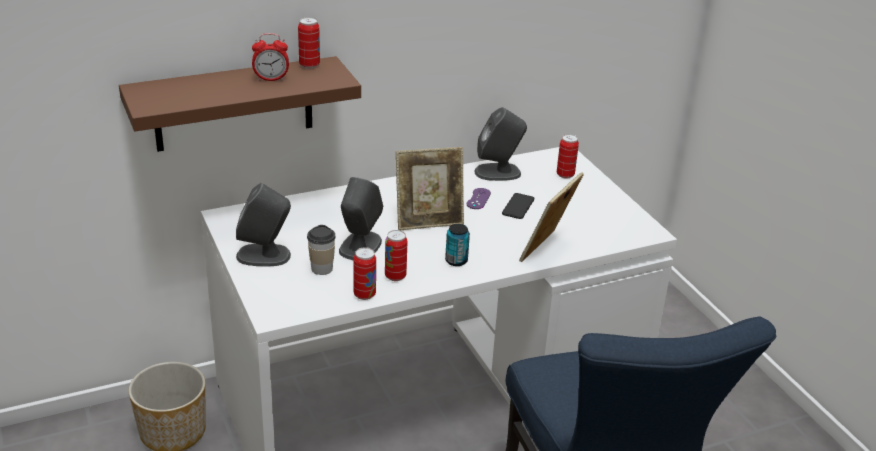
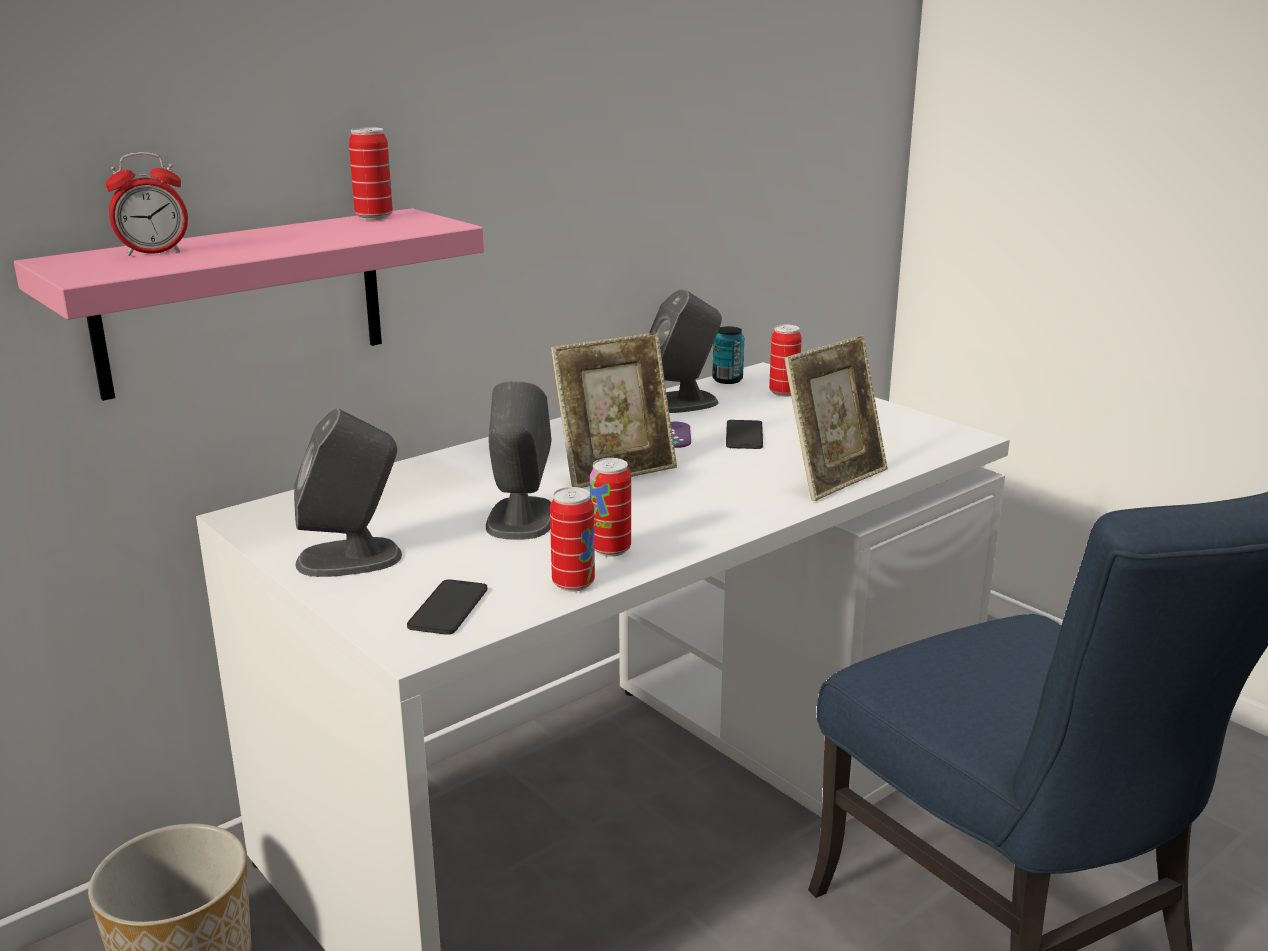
camera: 15 degrees left, 10 degrees down
brown shelf [119,56,361,152] -> pink shelf [14,208,484,401]
alarm clock [252,33,289,81] -> alarm clock moved to [105,152,188,256]
cup [307,225,336,275] -> none
can [445,224,470,266] -> can moved to [712,326,744,384]
picture frame [519,172,584,262] -> picture frame turned 150 degrees counterclockwise [784,335,888,501]
none -> phone [407,579,488,635]

